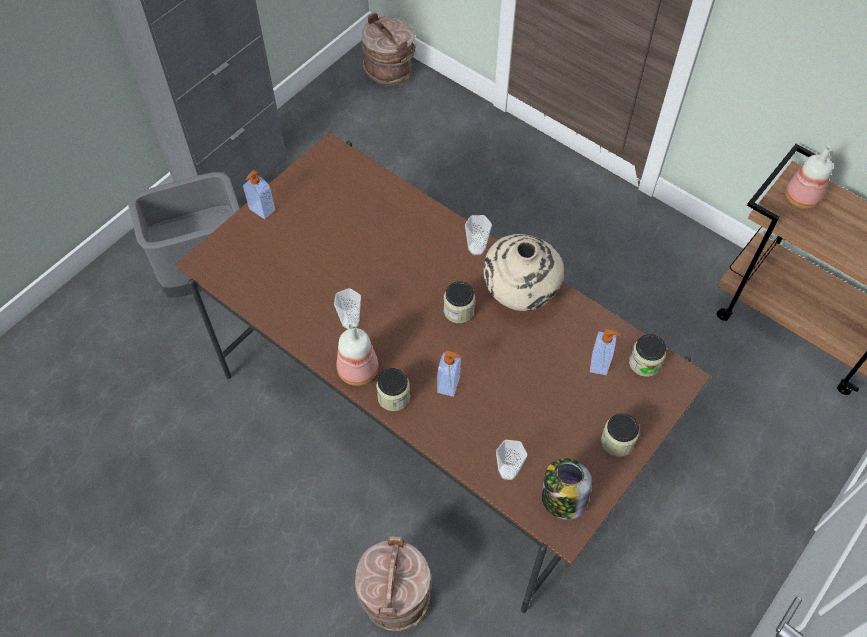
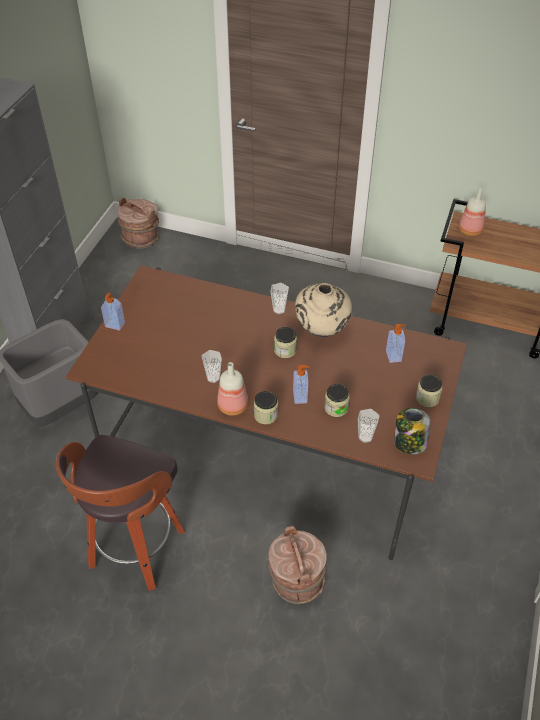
camera: 20 degrees left, 10 degrees down
jar [629,334,666,377] -> jar moved to [324,384,350,417]
none -> stool [56,435,184,591]

